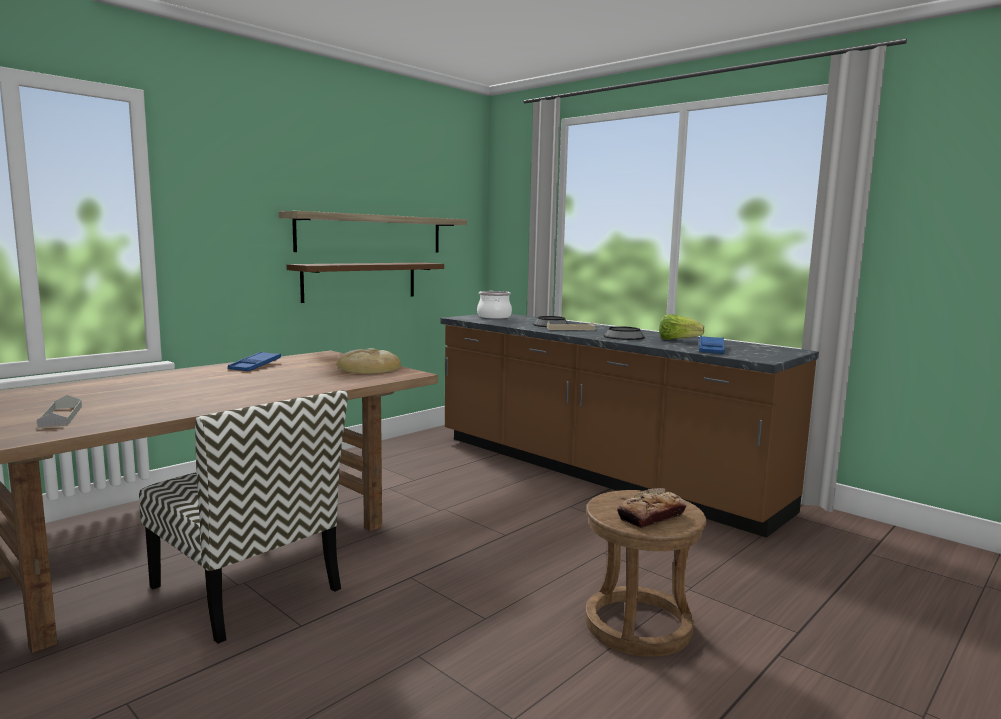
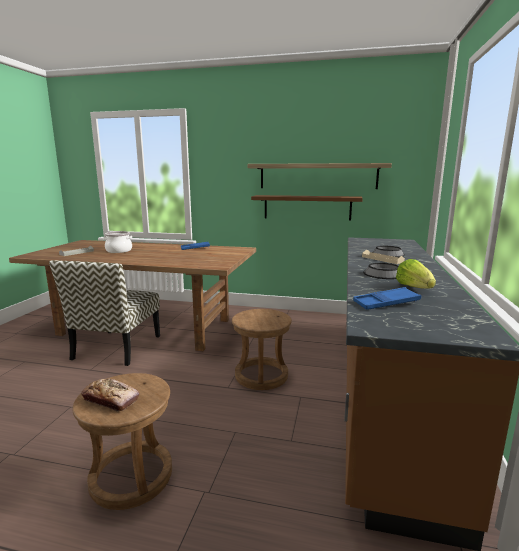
camera: 60 degrees right, 5 degrees up
bread [337,349,401,374] -> none
cooking pot [477,291,512,319] -> cooking pot moved to [103,231,132,253]
none -> brown stool [232,309,292,390]

